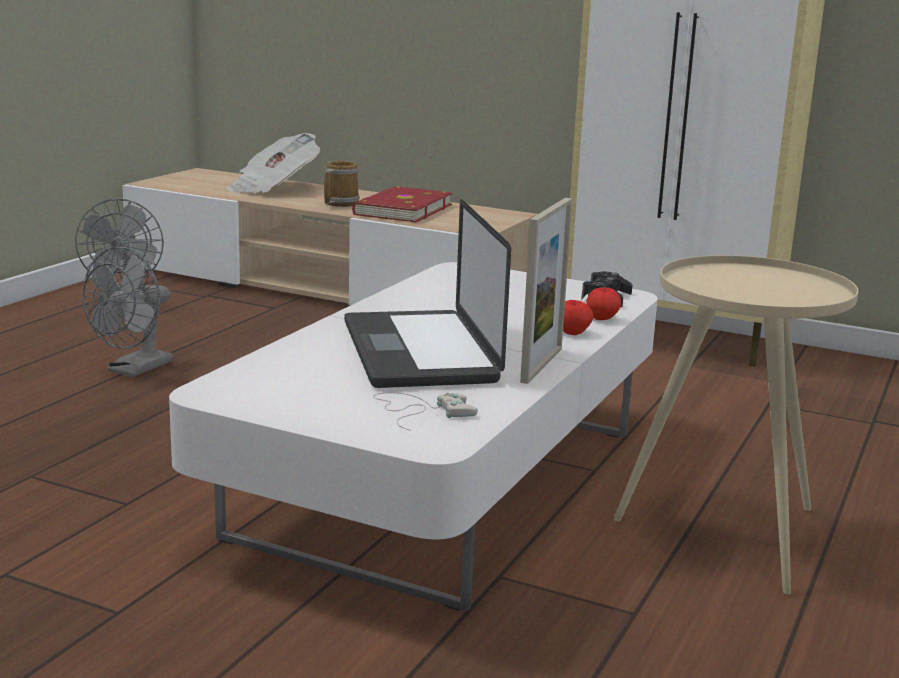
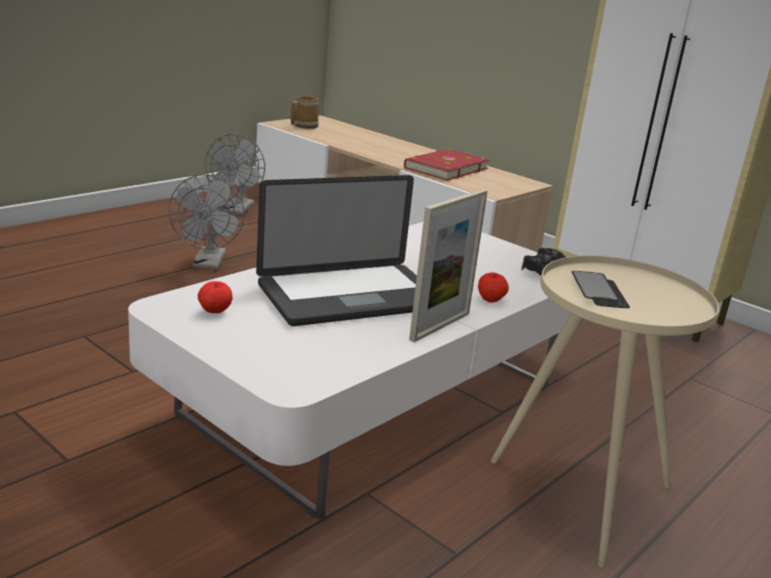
camera: 15 degrees right, 5 degrees up
grey fan [83,247,173,377] -> grey fan turned 45 degrees counterclockwise [168,174,245,269]
newspaper [226,133,320,193] -> none
mug [324,161,360,207] -> mug moved to [291,96,319,129]
laptop [345,199,511,388] -> laptop turned 120 degrees counterclockwise [256,175,417,326]
white game controller [373,392,478,431] -> none
apple [587,287,621,320] -> apple moved to [198,281,233,313]
none -> phone [571,271,630,308]

